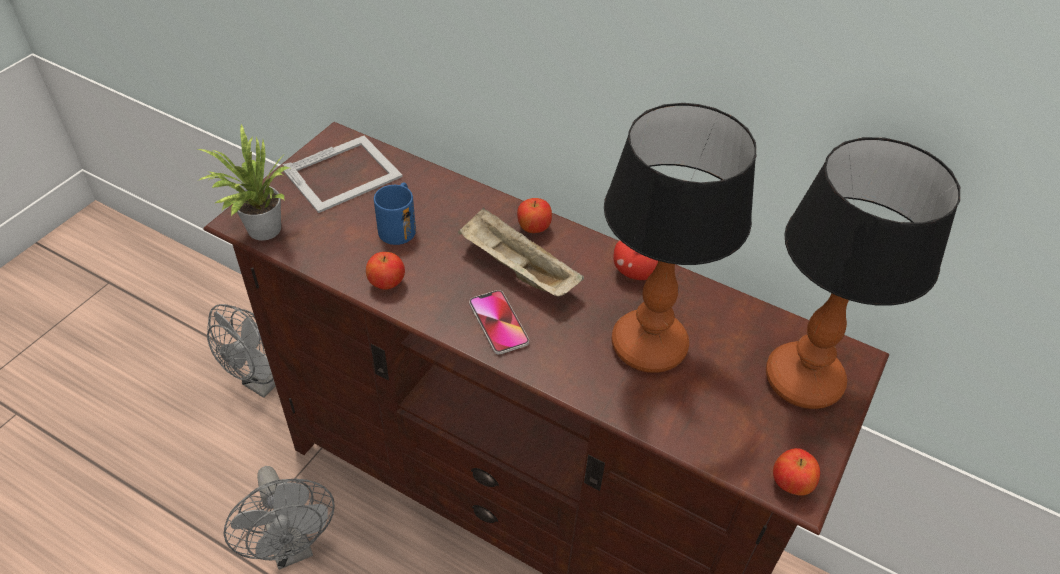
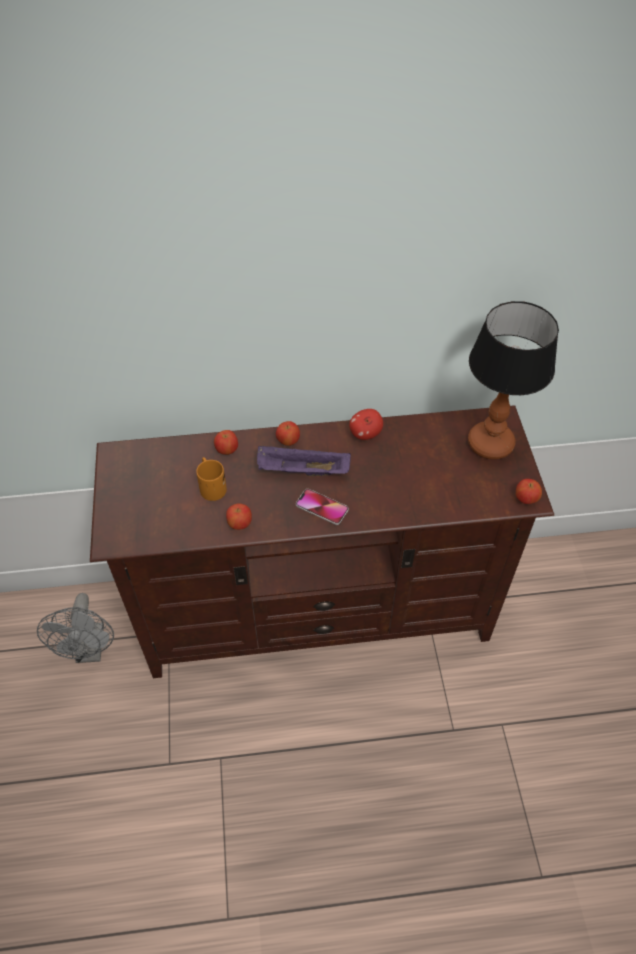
camera: 35 degrees left, 5 degrees up
potted plant [197,124,289,241] -> none
grey fan [224,466,335,570] -> none
picture frame [283,136,403,213] -> none
blue mug [374,183,416,245] -> orange mug [196,457,227,501]
beige tray [458,208,584,297] -> purple tray [257,445,351,476]
table lamp [604,103,756,373] -> none
none -> apple [214,430,238,455]

